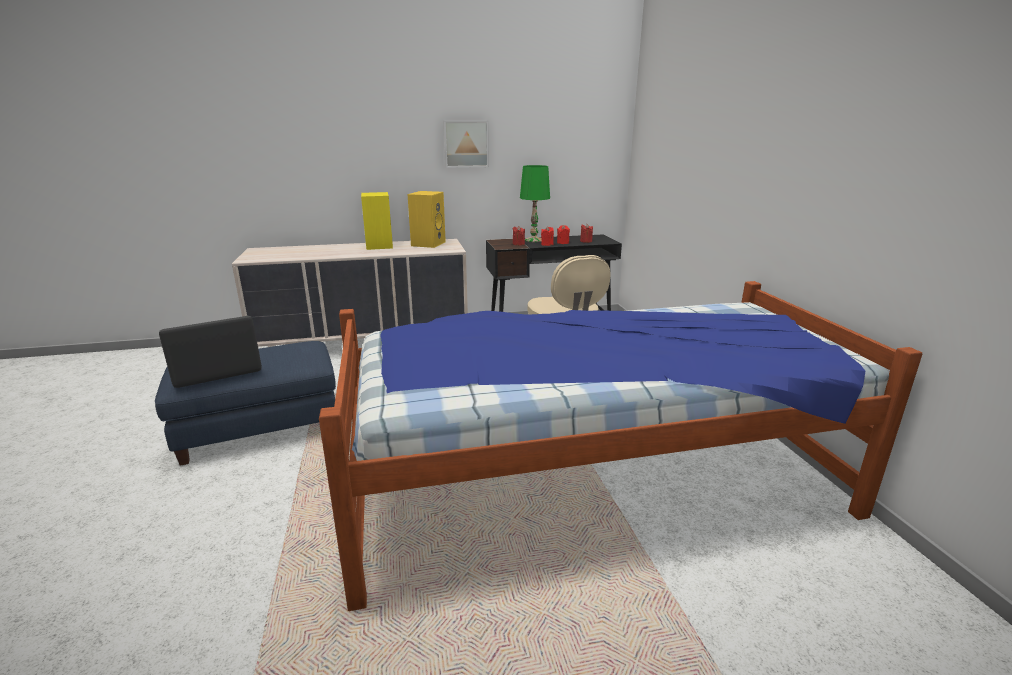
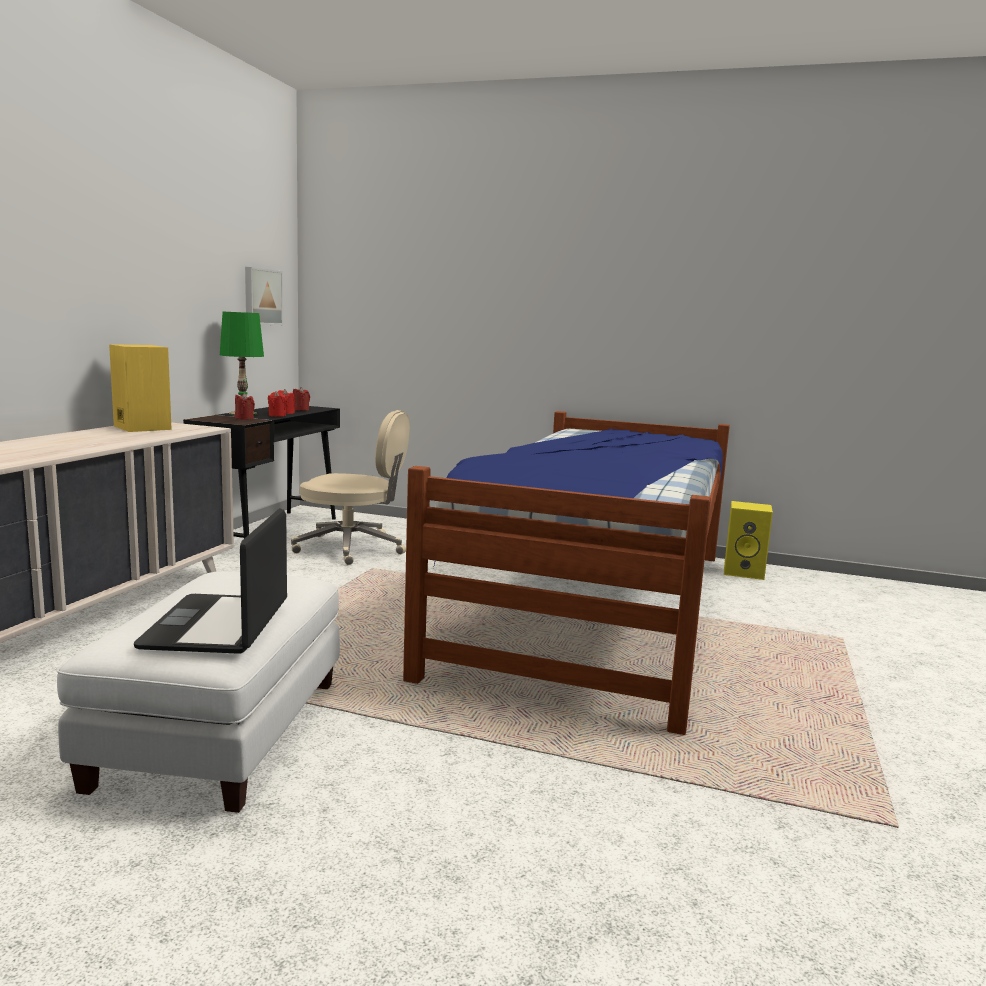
camera: 60 degrees left, 10 degrees down
blue ottoman [155,341,336,466] -> white ottoman [57,571,340,813]
yellow speaker [361,192,393,250] -> yellow speaker moved to [724,501,773,580]
picture [443,121,489,168] -> picture moved to [245,267,283,325]

